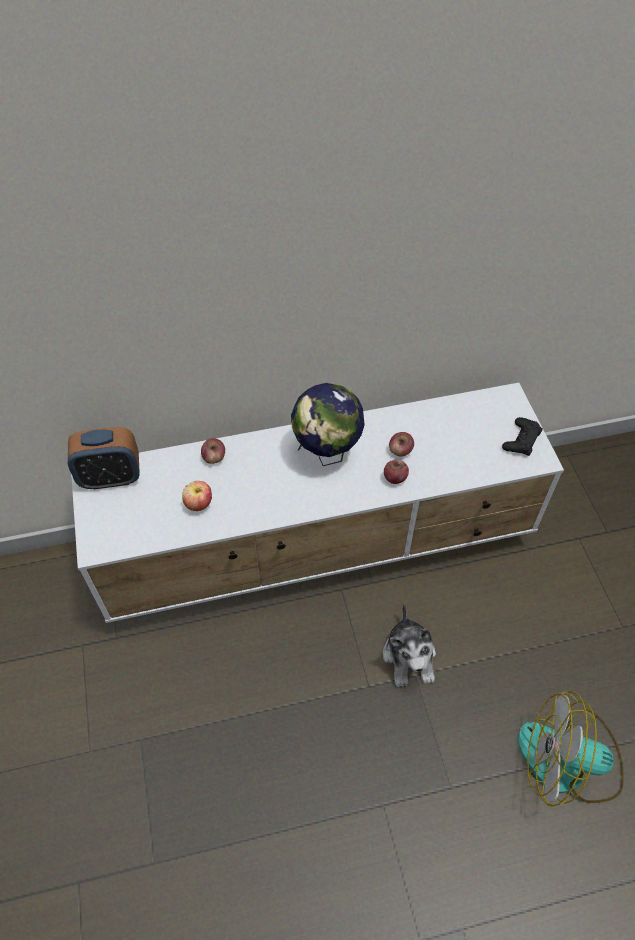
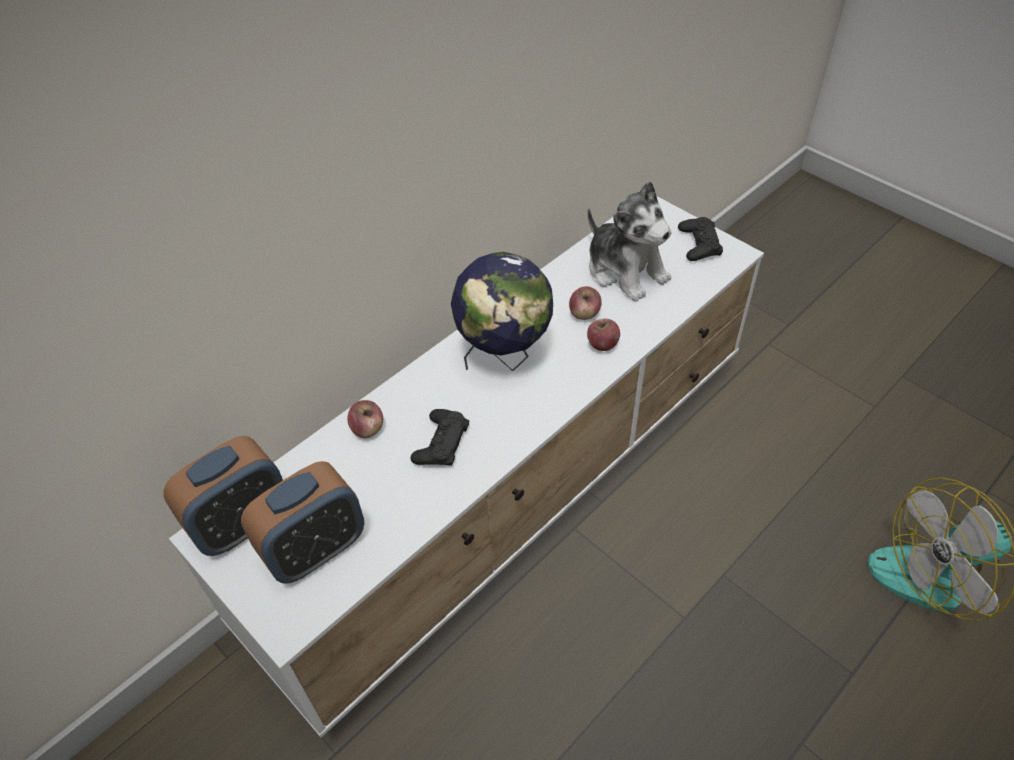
camera: 30 degrees left, 5 degrees down
apple [182,481,212,511] -> none
plush toy [383,603,436,688] -> plush toy moved to [587,181,672,302]
none -> alarm clock [241,461,364,583]
none -> black game controller [411,409,470,466]

